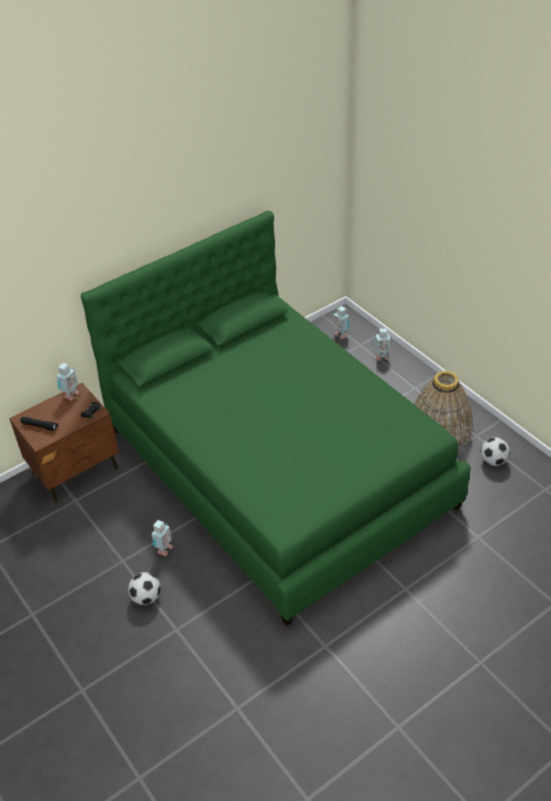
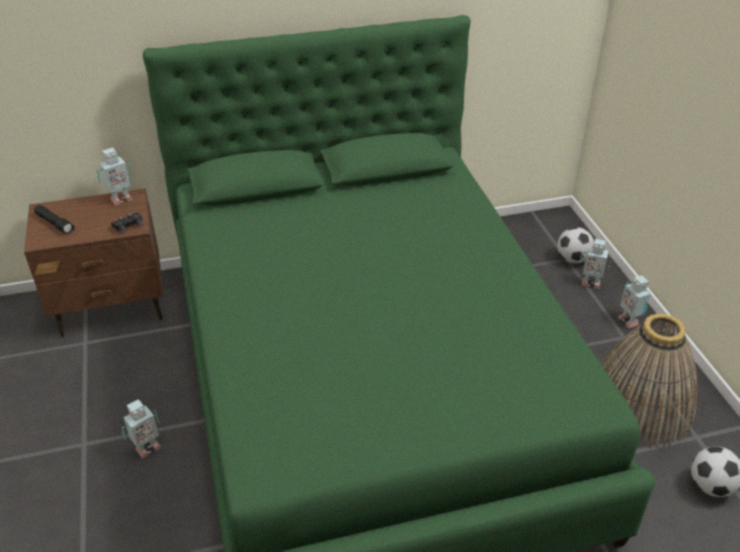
camera: 20 degrees right, 5 degrees down
football [128,572,161,605] -> football moved to [557,227,594,264]
toy robot [333,306,349,339] -> toy robot moved to [618,276,650,328]

